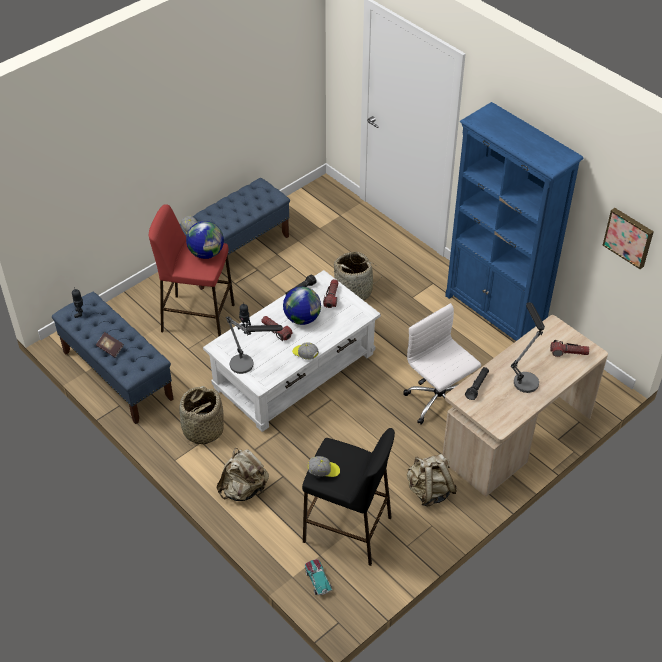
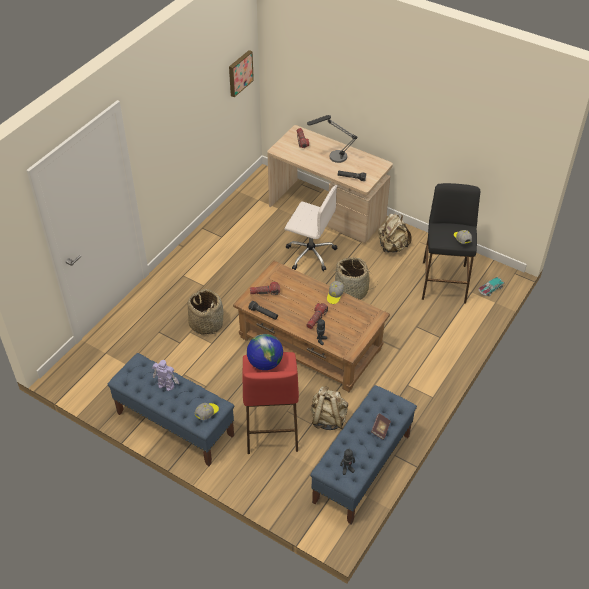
camera: 105 degrees left, 0 degrees up
basket [179,386,224,445] -> basket moved to [335,257,375,300]
white coffee table [203,270,381,432] -> brown coffee table [233,261,390,392]
beige backpack [217,448,269,501] -> beige backpack moved to [310,386,348,430]
table lamp [226,316,283,374] -> none
globe [283,287,321,325] -> none
white office chair [403,303,481,424] -> white office chair turned 105 degrees counterclockwise [285,185,338,271]
blue bookcase [445,102,584,341] -> none
none -> toy robot [152,360,179,391]

